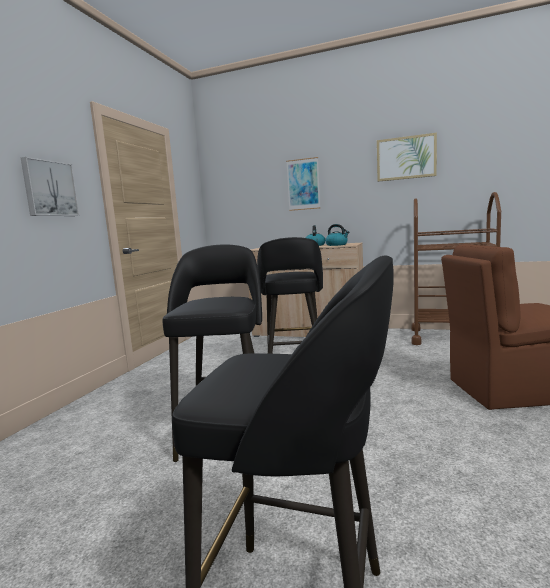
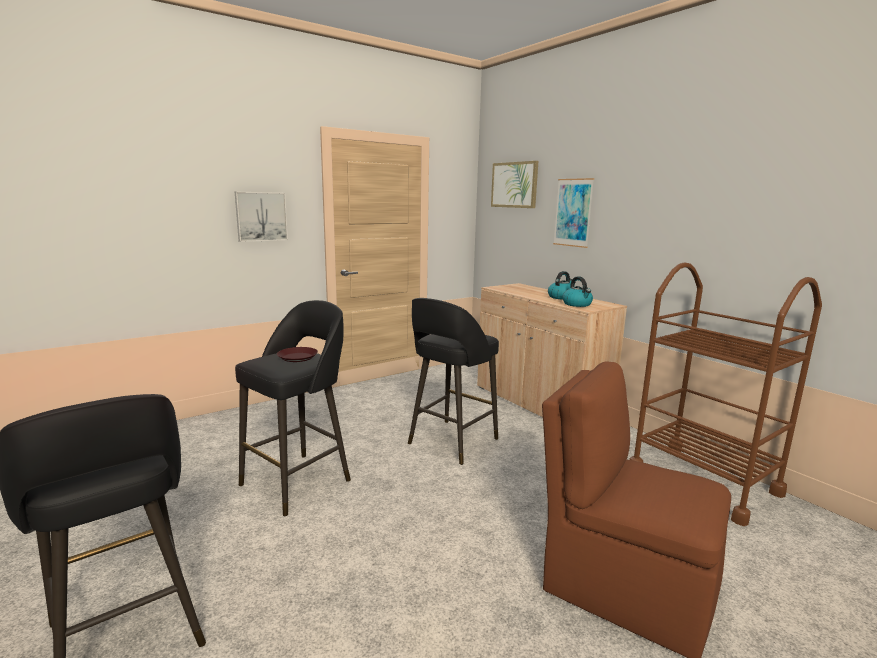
camera: 35 degrees right, 5 degrees up
picture [377,133,437,182] -> picture moved to [491,161,538,208]
none -> brown plate [277,347,318,362]

